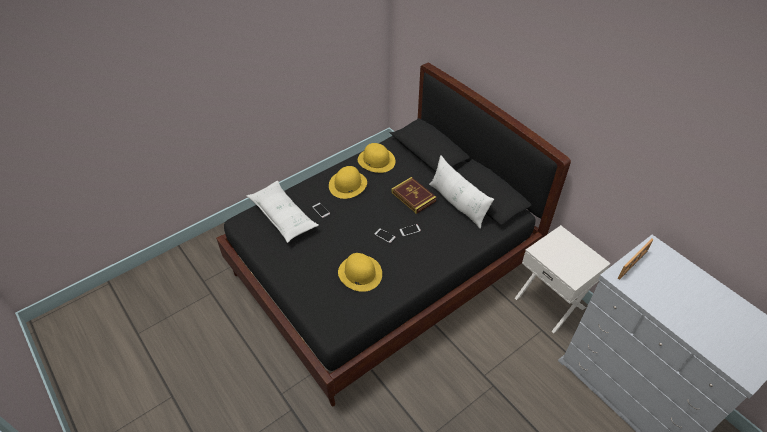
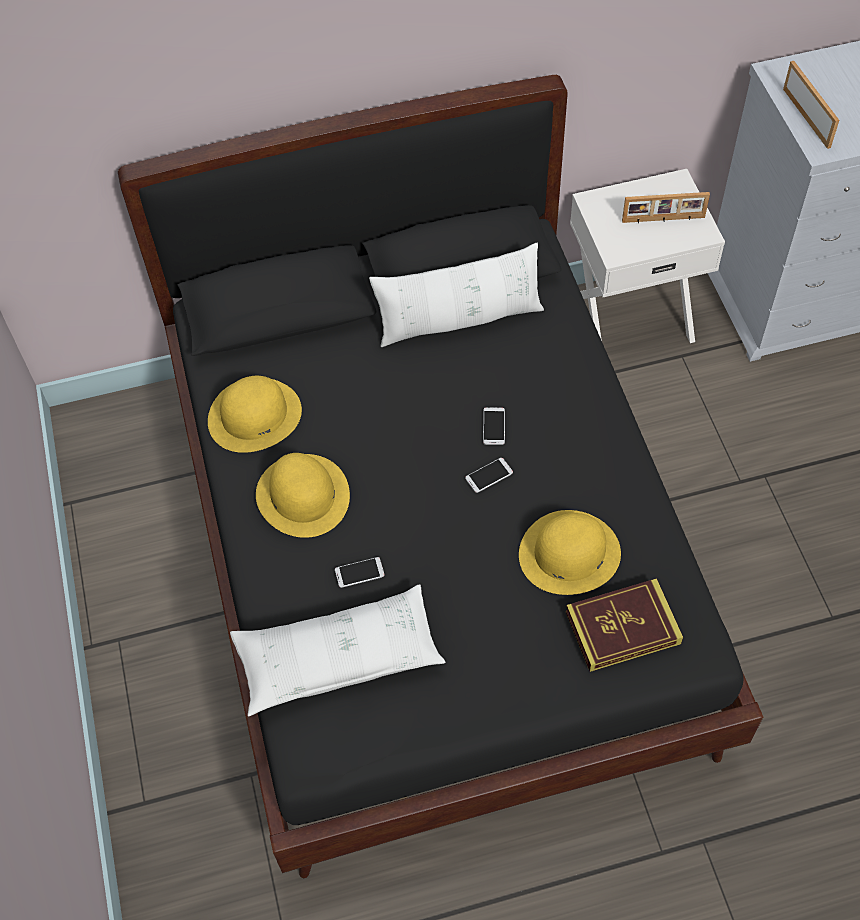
camera: 65 degrees left, 10 degrees up
book [392,177,437,214] -> book moved to [566,578,683,672]
none -> picture frame [622,192,710,223]

